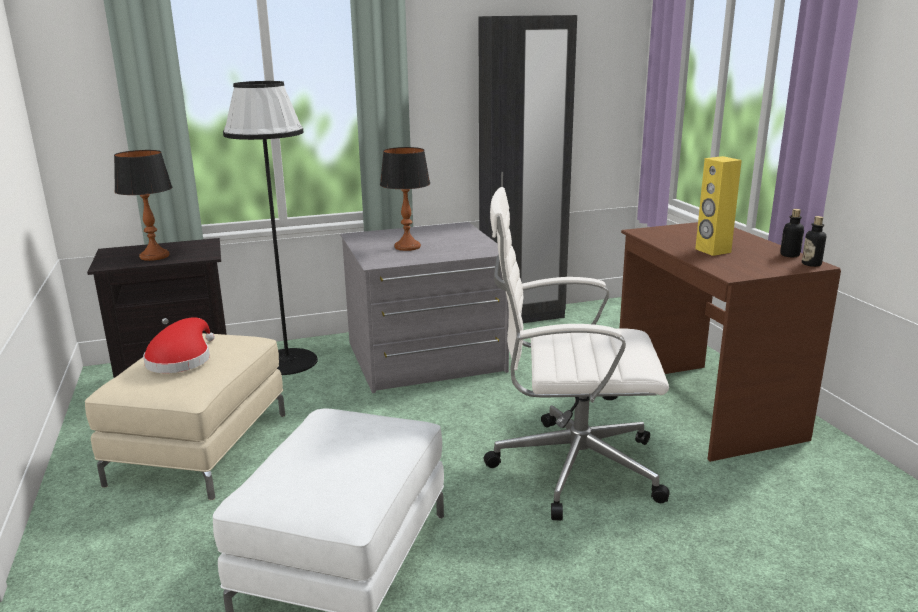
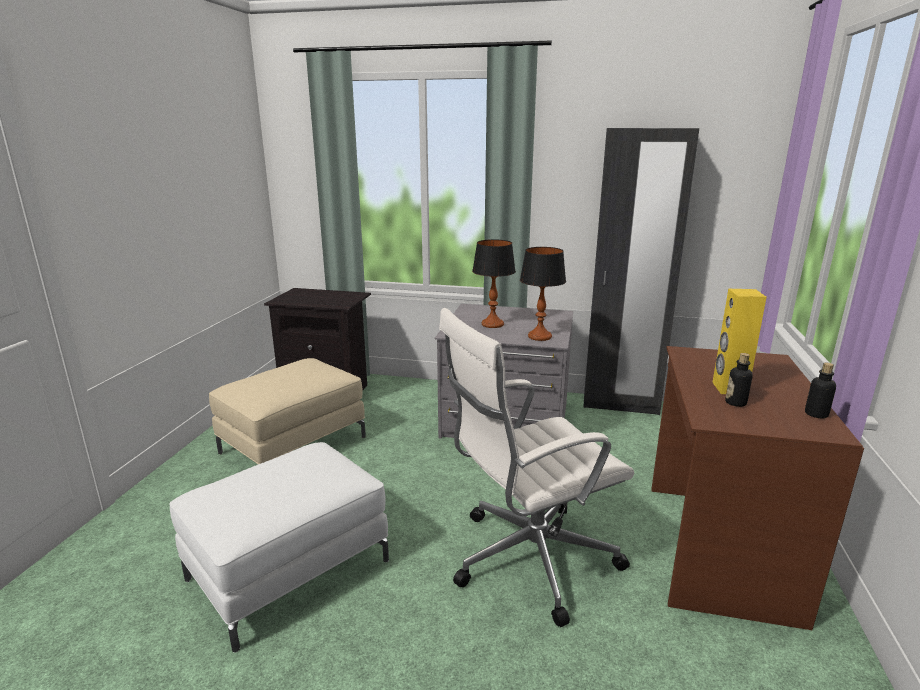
camera: 30 degrees right, 0 degrees up
table lamp [114,150,172,261] -> table lamp moved to [520,247,566,341]
red hat [143,317,215,373] -> none
black floor lamp [223,81,318,375] -> none
white office chair [484,187,670,520] -> white office chair turned 60 degrees counterclockwise [439,308,634,627]
bottle [802,216,826,267] -> bottle moved to [725,353,753,407]

